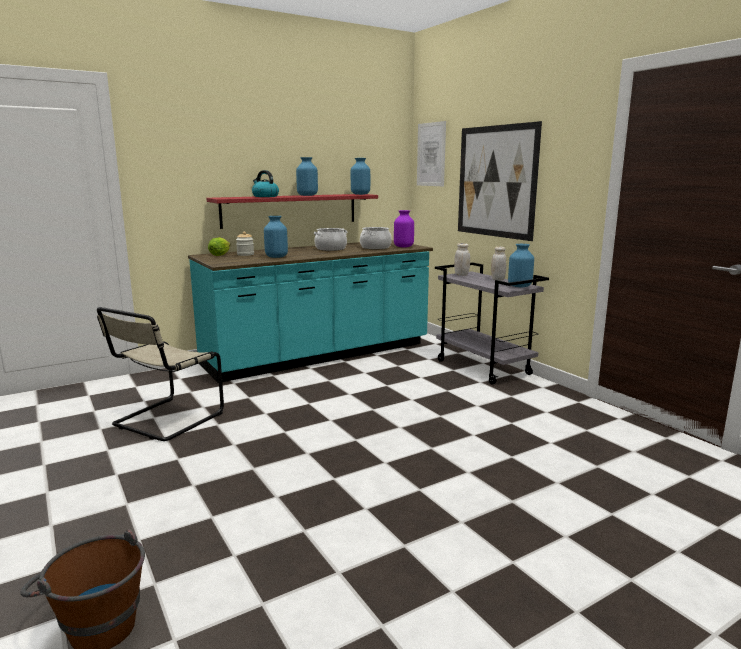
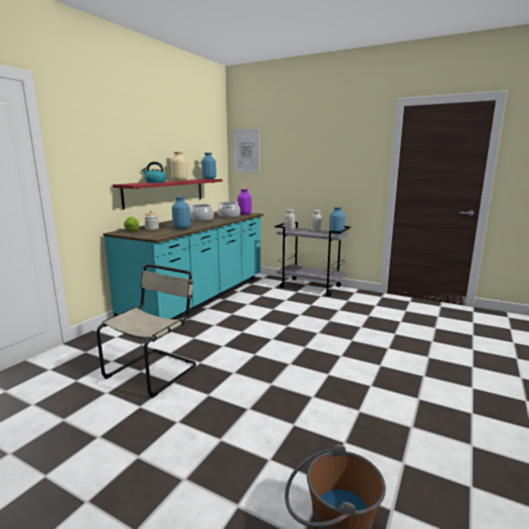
camera: 30 degrees left, 0 degrees up
beige chair [97,307,224,441] -> beige chair turned 150 degrees counterclockwise [96,264,196,398]
blue vase [296,157,318,196] -> beige vase [171,152,188,181]
picture [458,121,542,241] -> none

